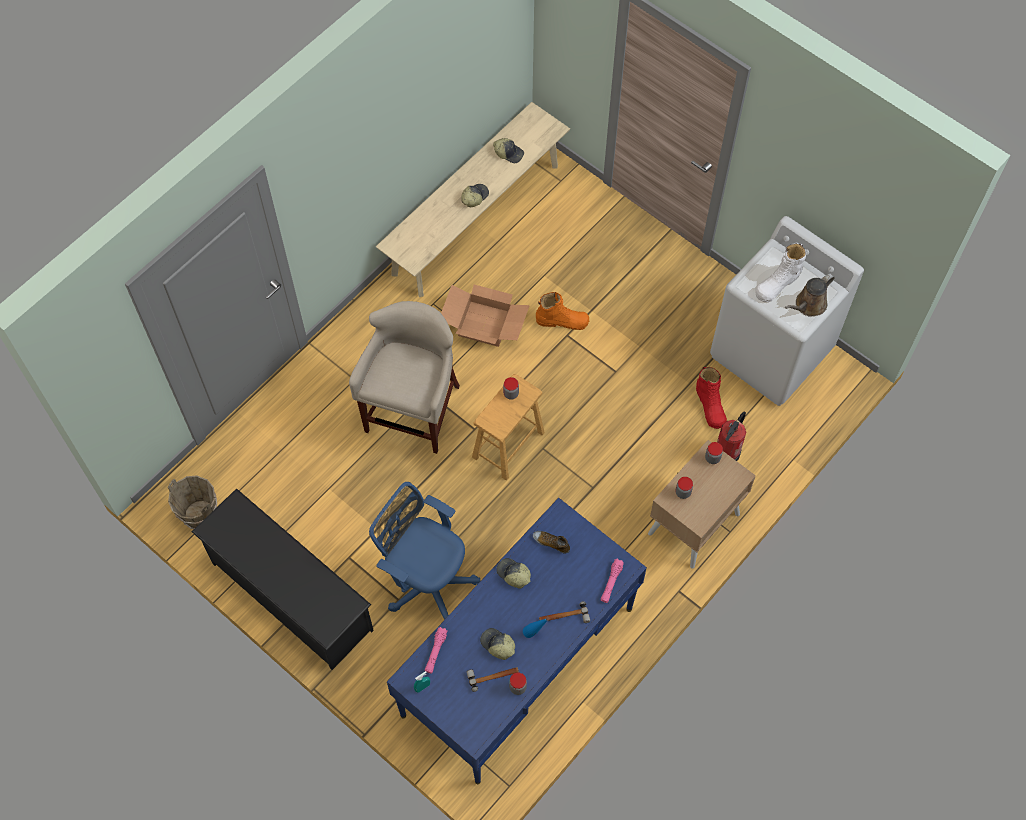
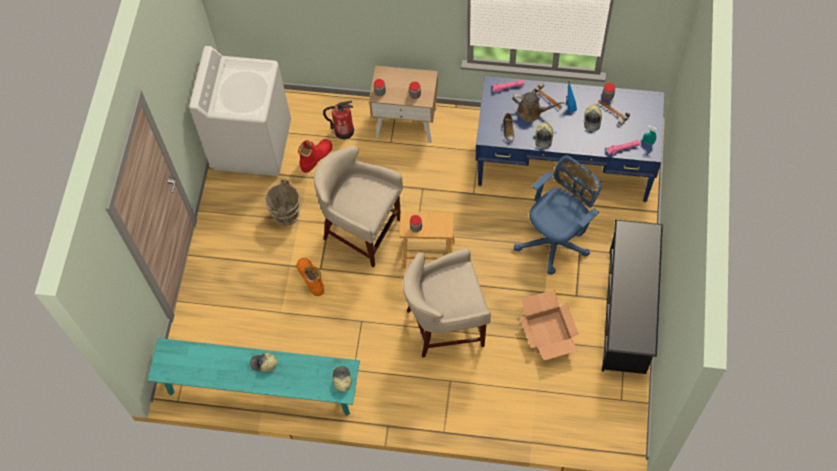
camera: 120 degrees left, 0 degrees up
brown bucket [168,475,217,529] -> brown bucket moved to [265,179,300,226]
blue office chair [369,482,480,620] -> blue office chair turned 135 degrees counterclockwise [514,155,602,275]
beige bench [376,102,570,297] -> turquoise bench [147,338,360,416]
cardboard box [441,284,530,347] -> cardboard box moved to [520,290,579,361]
cap [493,138,524,163] -> cap moved to [333,366,352,392]
white boot [755,243,806,302] -> none
brown watering can [785,273,835,317] -> brown watering can moved to [512,92,565,122]
none -> beige stool [314,146,403,267]

